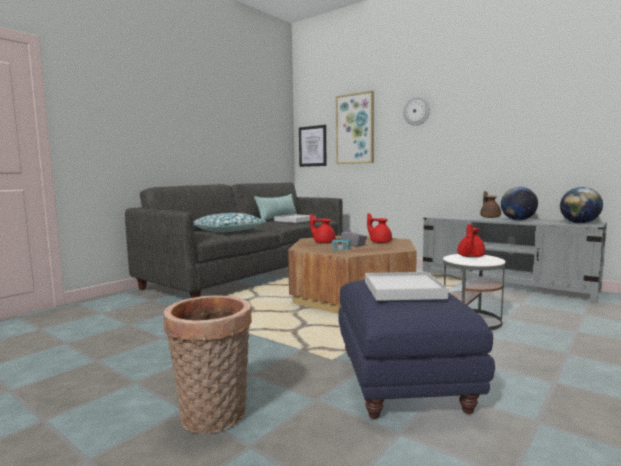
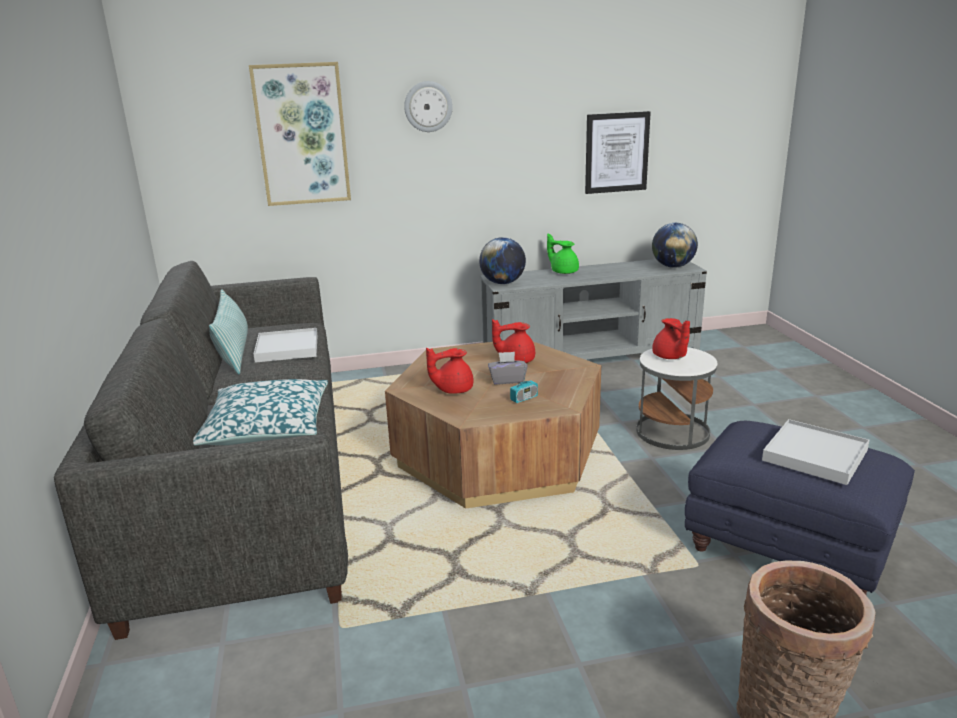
camera: 50 degrees left, 15 degrees up
picture [299,125,327,167] -> picture moved to [585,111,651,194]
brown teapot [480,191,501,218] -> green teapot [547,233,579,274]
globe [501,187,538,220] -> globe moved to [479,237,526,284]

